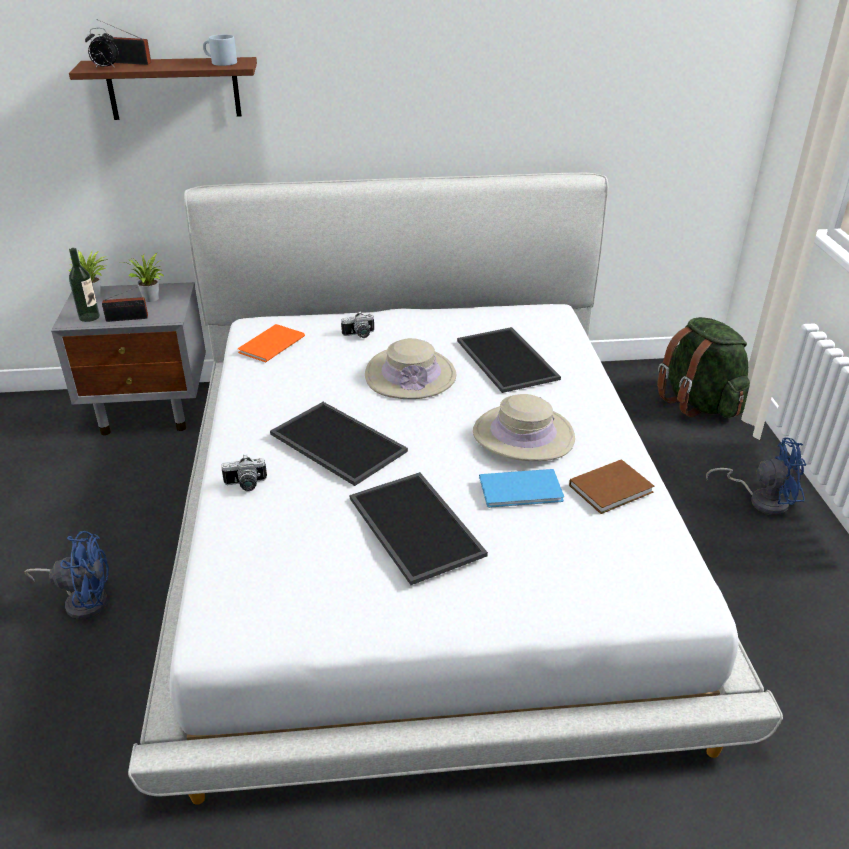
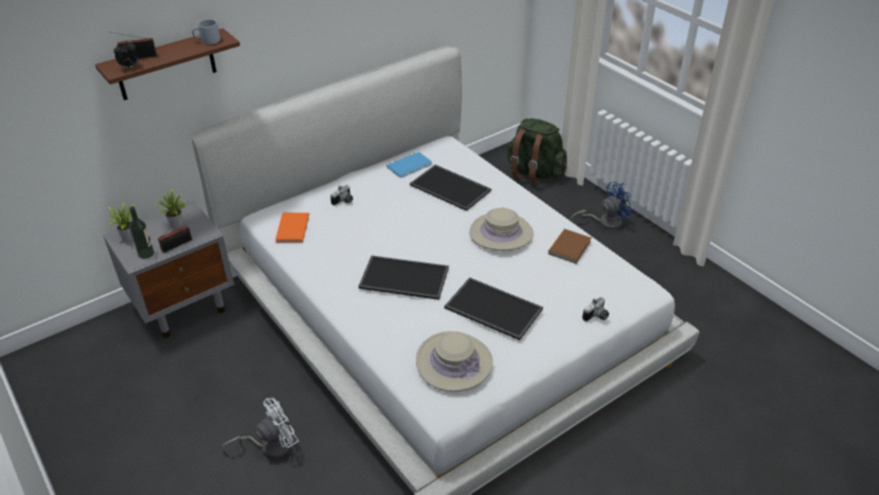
camera: 30 degrees left, 5 degrees up
blue fan [24,531,109,620] -> white fan [221,398,299,458]
camera [222,454,267,491] -> camera moved to [582,297,609,322]
beige hat [365,338,456,399] -> beige hat moved to [416,331,493,392]
blue book [479,469,564,508] -> blue book moved to [386,152,432,178]

